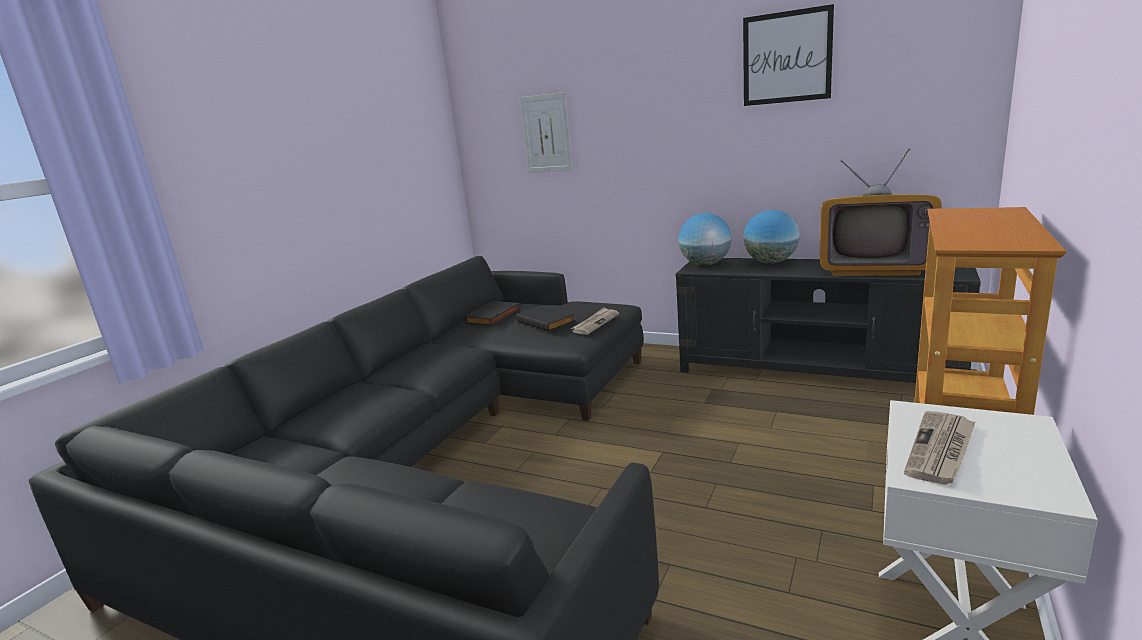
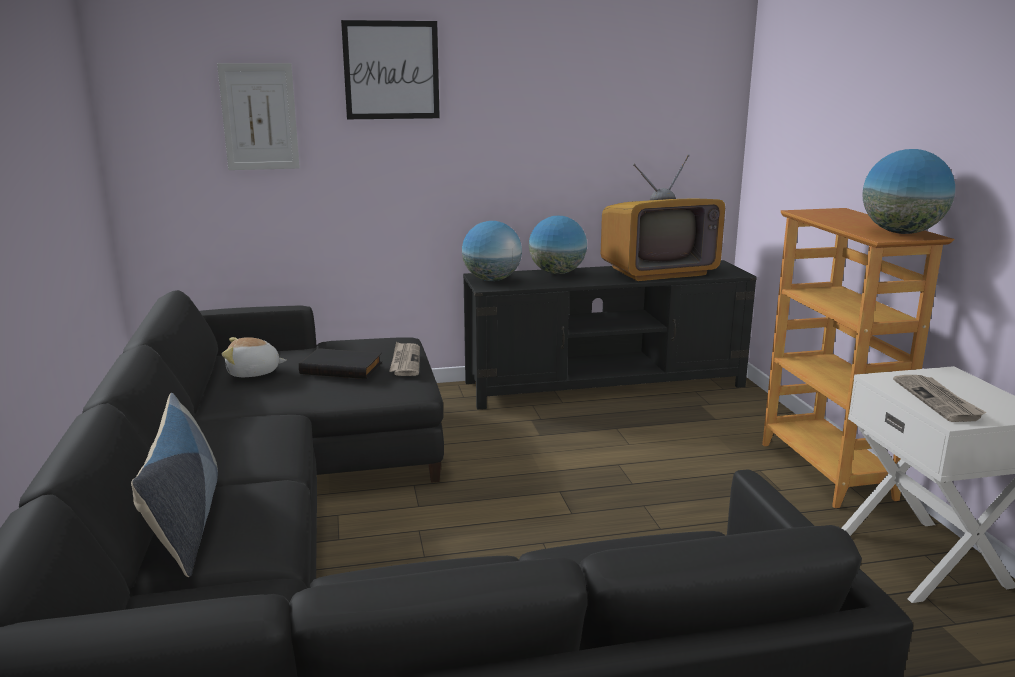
camera: 40 degrees left, 0 degrees up
black book [465,301,521,326] -> plush toy [222,337,287,377]
picture [743,4,834,106] -> picture moved to [341,20,440,119]
none -> pillow [131,393,218,577]
none -> globe [862,149,955,234]

